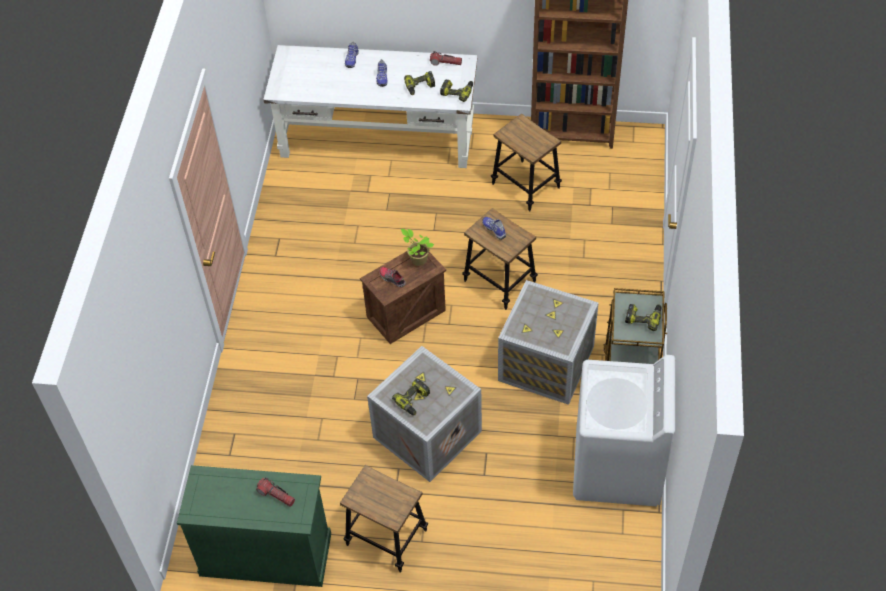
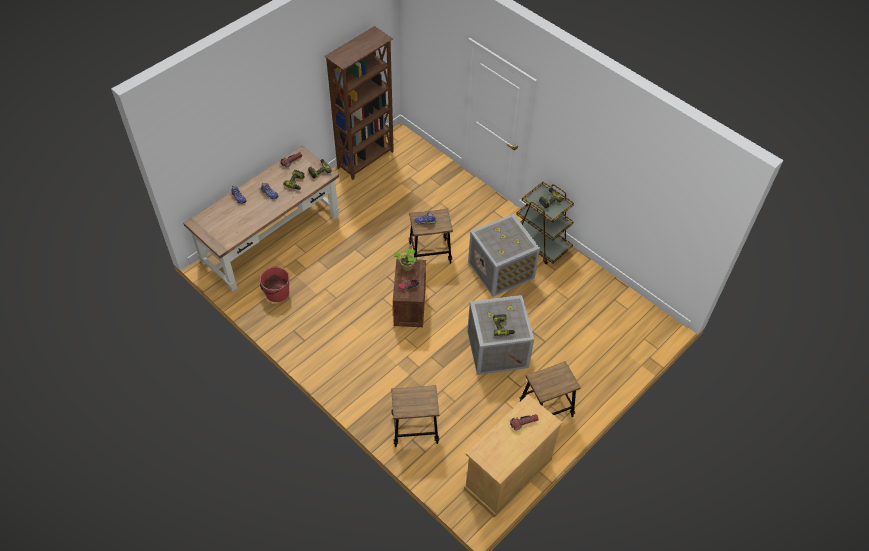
camera: 55 degrees left, 0 degrees up
green cabinet [177,465,331,587] -> beige cabinet [464,394,563,518]
white desk [263,45,478,168] -> brown desk [183,146,339,292]
stool [491,113,562,212] -> stool moved to [391,385,439,447]
white washing machine [573,355,675,507] -> none
none -> red bucket [260,267,289,302]

